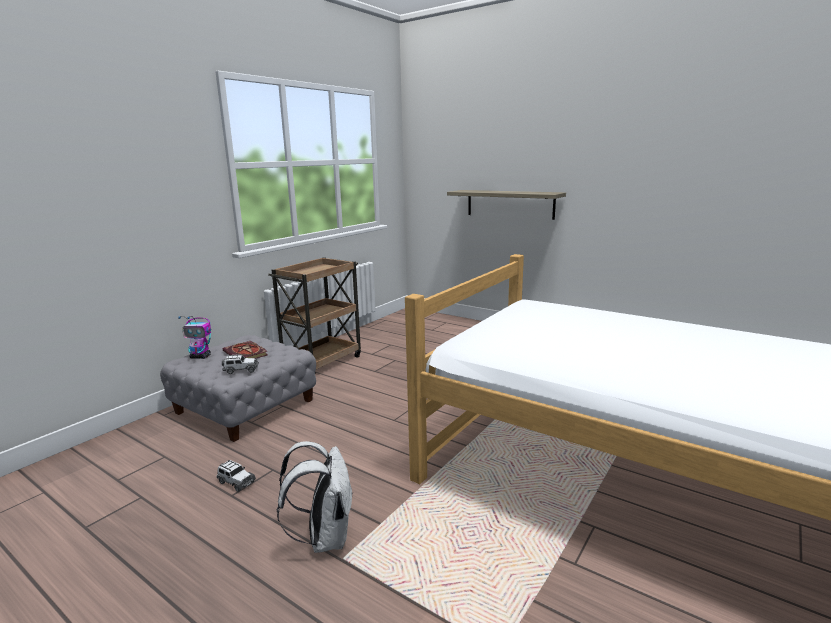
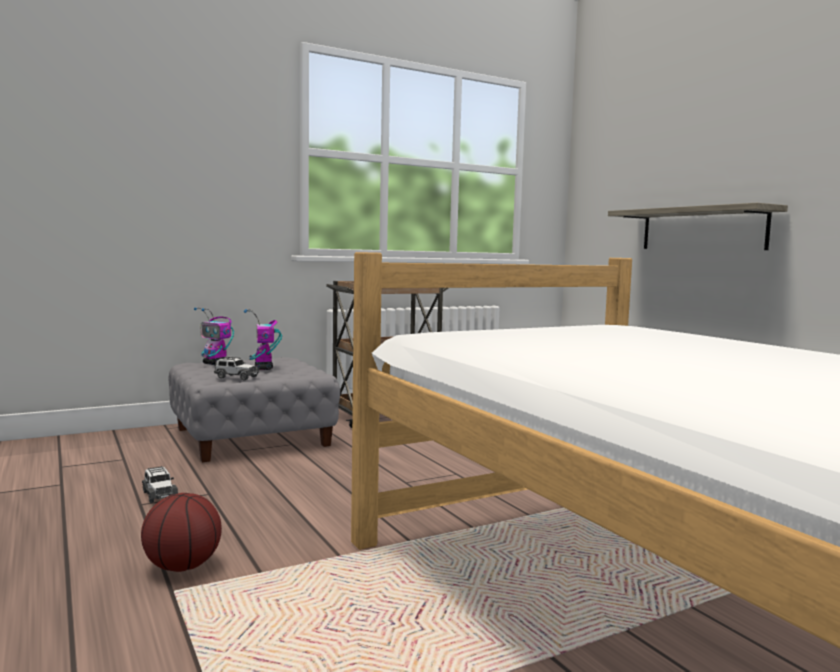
camera: 25 degrees right, 10 degrees down
book [223,341,268,358] -> toy robot [244,309,282,370]
white backpack [277,441,353,553] -> basketball [141,493,222,572]

